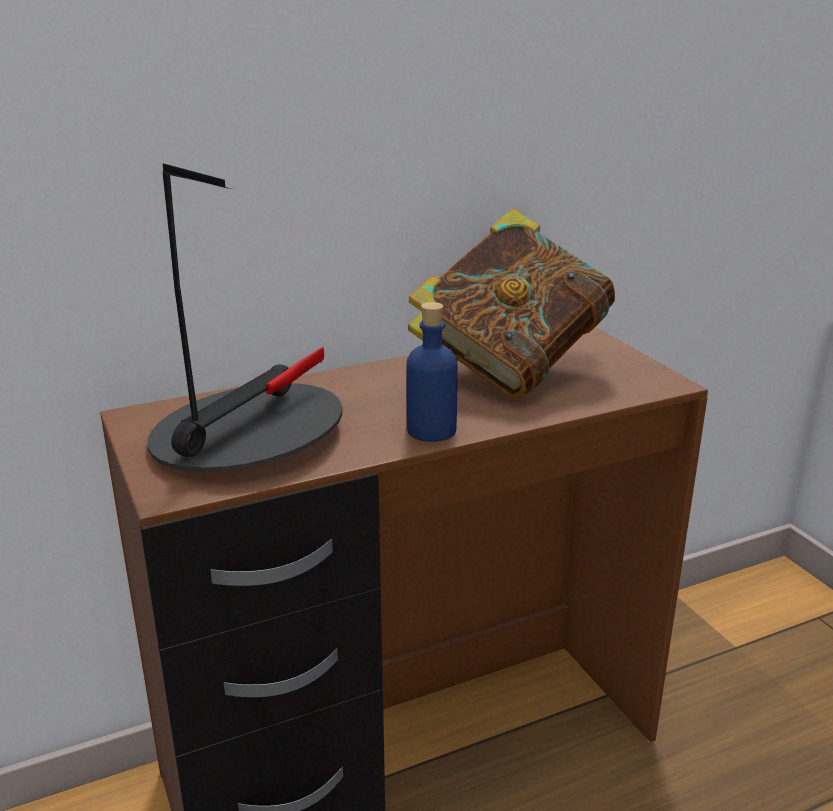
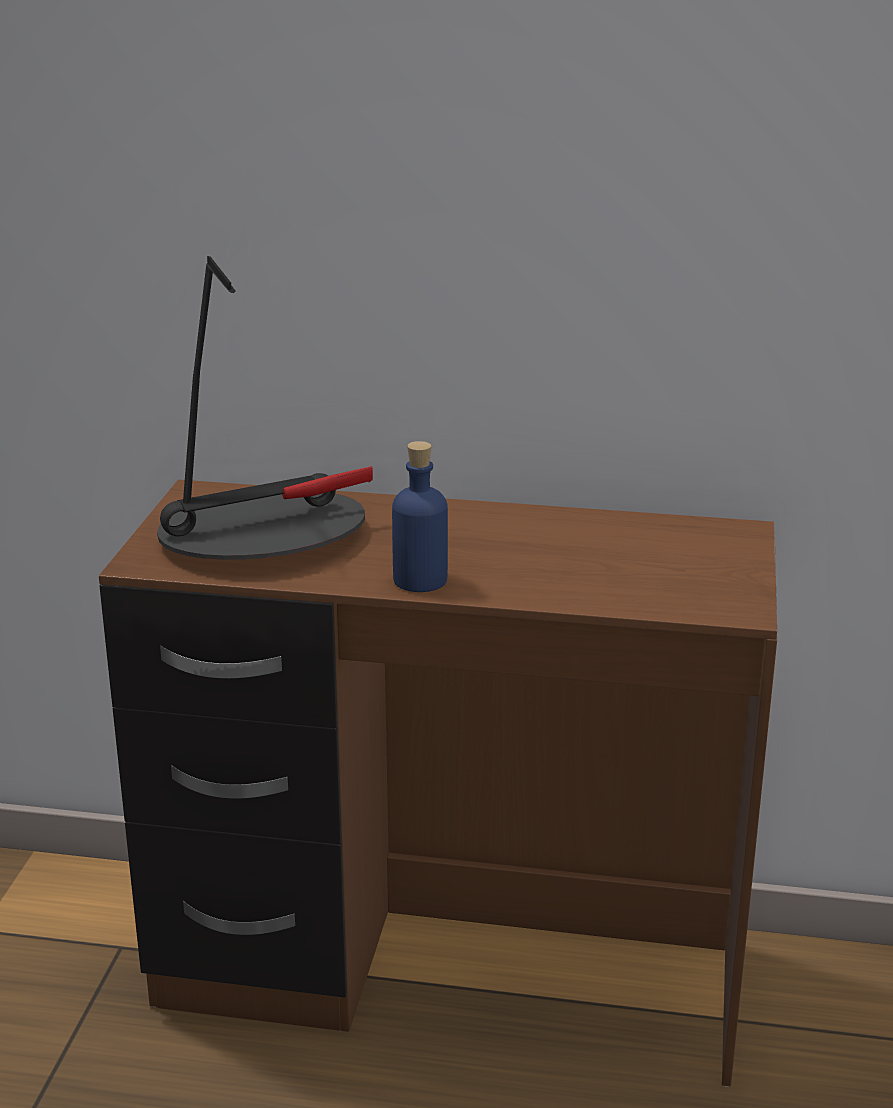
camera: 35 degrees right, 0 degrees up
book [408,208,615,399] -> none

